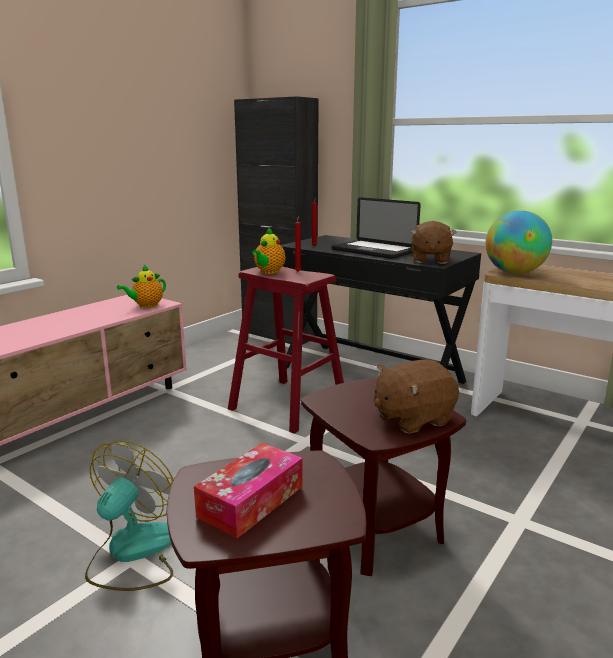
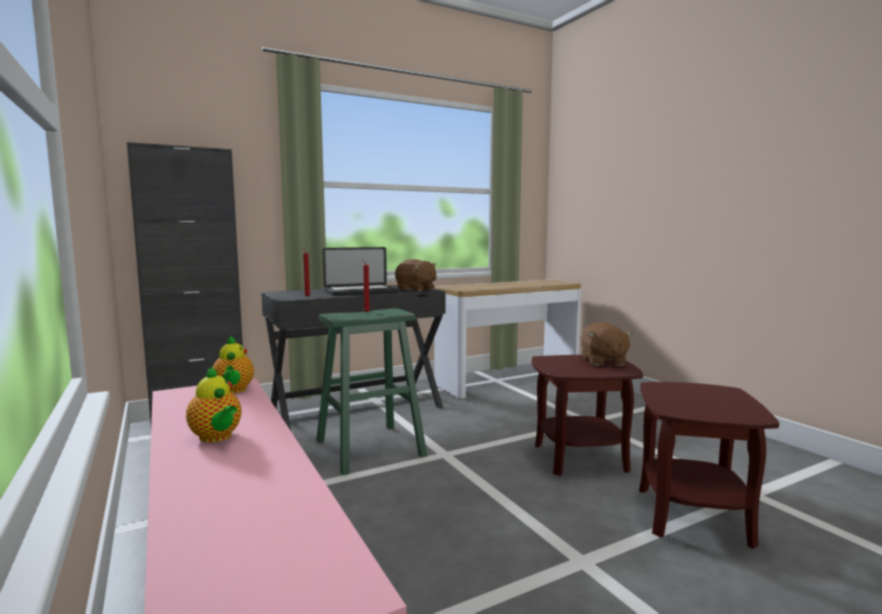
camera: 65 degrees left, 10 degrees down
fan [85,441,173,591] -> none
tissue box [194,443,302,539] -> none
red stool [228,267,344,434] -> green stool [316,308,427,475]
teapot [252,227,286,274] -> teapot moved to [186,366,241,442]
globe [486,211,552,274] -> none

